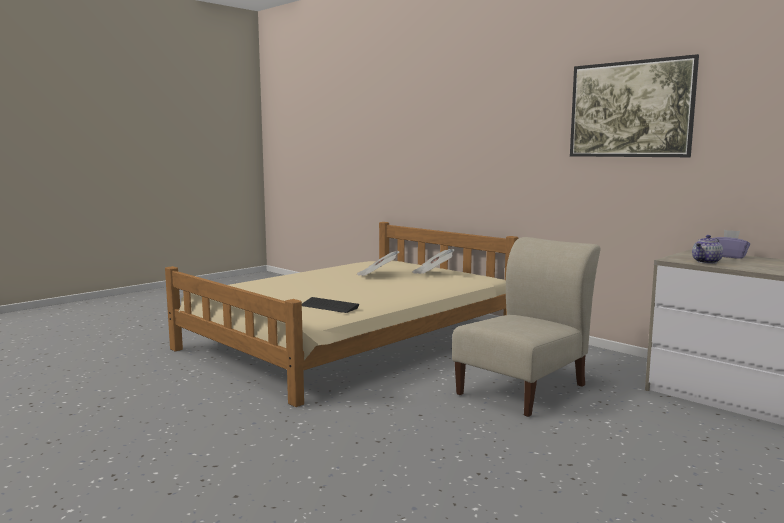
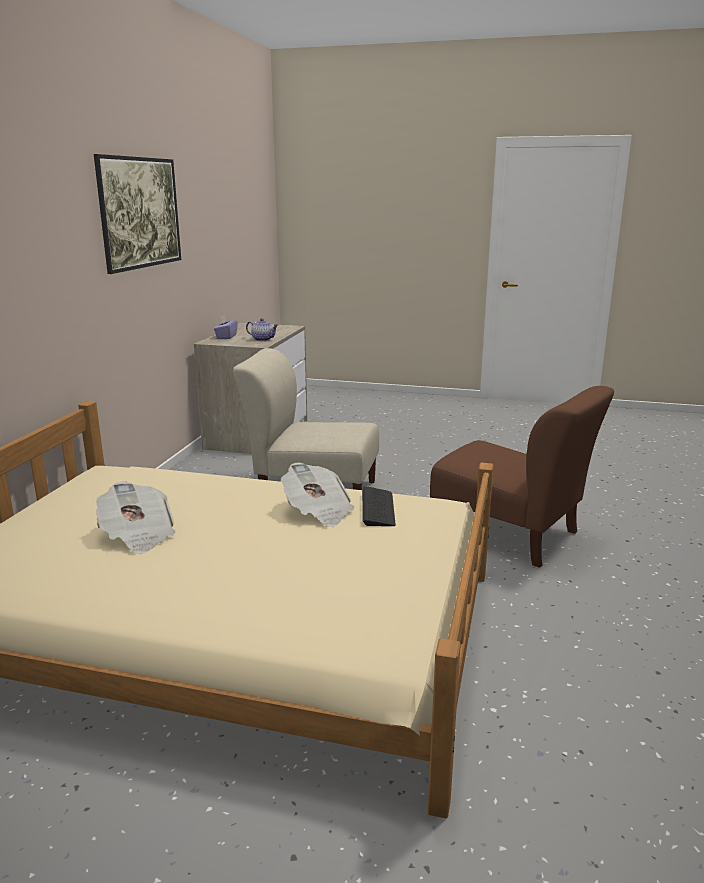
camera: 120 degrees left, 10 degrees up
newspaper [412,249,455,274] -> newspaper moved to [281,463,355,527]
none -> brown chair [430,386,614,568]

